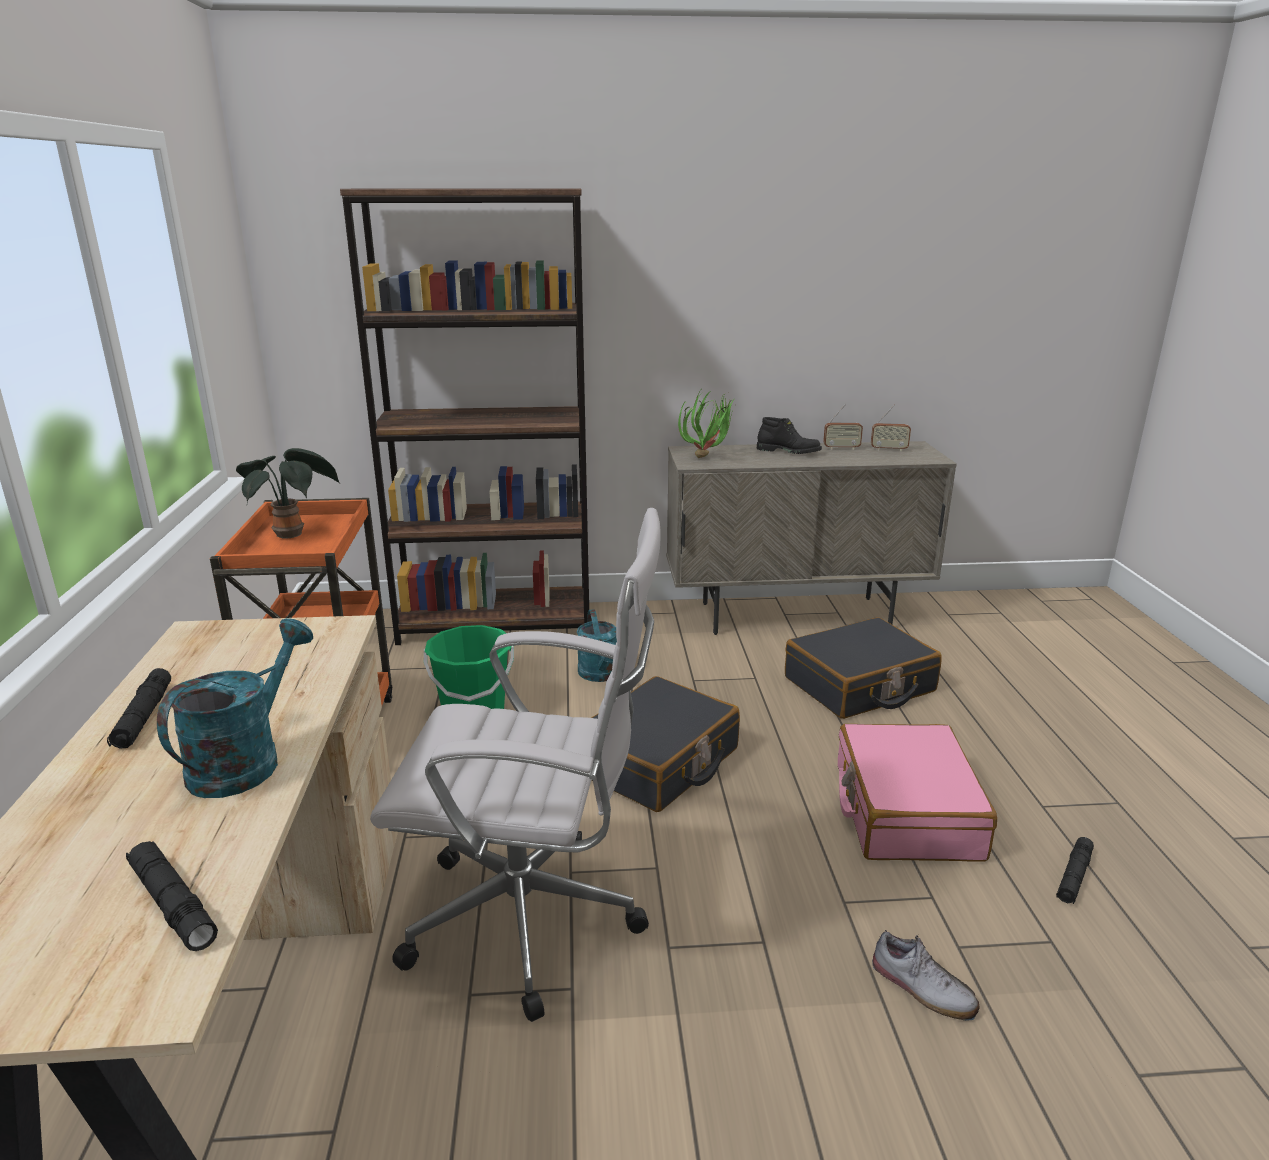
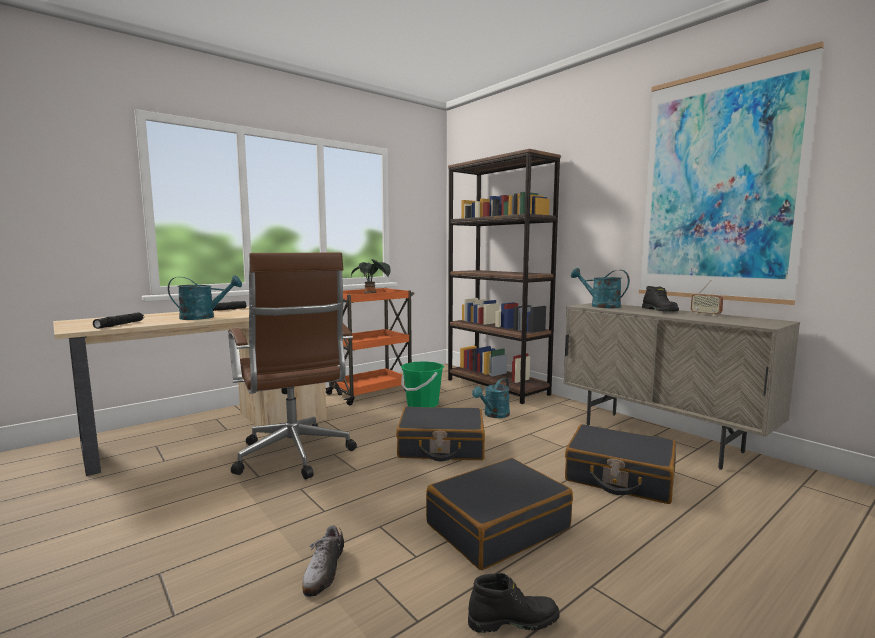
camera: 55 degrees right, 15 degrees down
white office chair [370,508,660,1022] -> brown office chair [228,253,357,480]
potted plant [678,387,738,458] -> turquoise watering can [571,268,630,308]
pink suitcase [838,724,997,862] -> black suitcase [426,458,573,570]
radio [871,404,911,451] -> none
black flashlight [1056,837,1094,904] -> black boot [468,573,560,633]
none -> picture [639,41,824,305]

